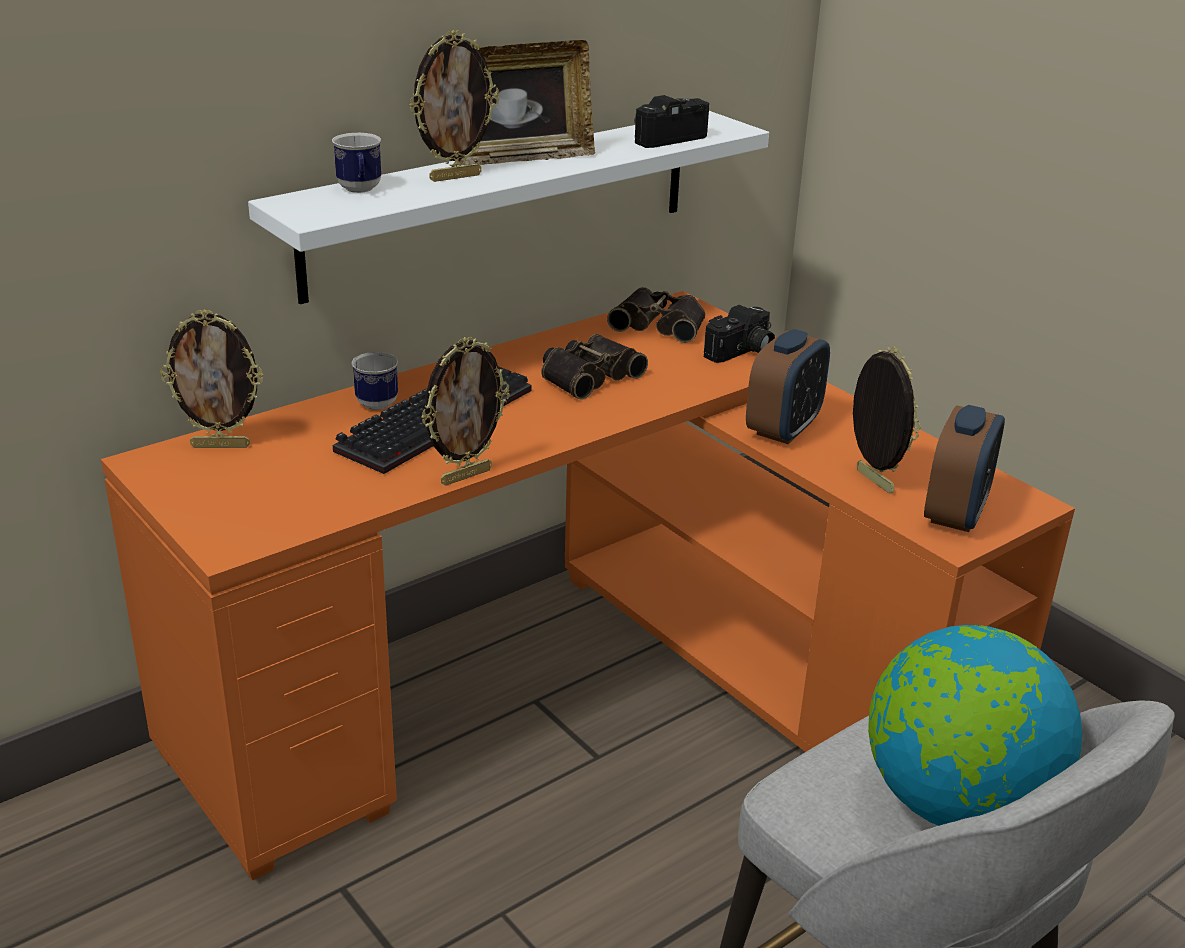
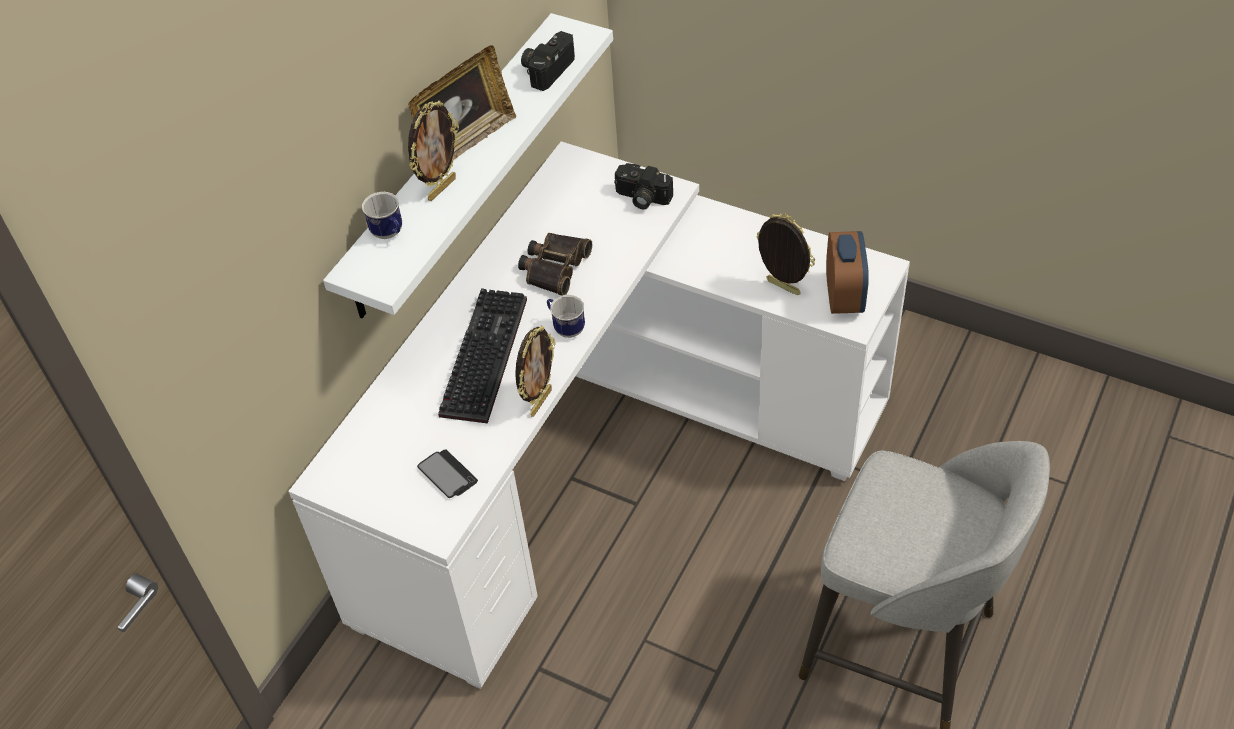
camera: 20 degrees left, 20 degrees up
orange desk [101,291,1075,880] -> white desk [288,141,910,689]
picture frame [160,309,263,448] -> none
mug [351,352,398,410] -> mug moved to [547,295,585,338]
binoculars [607,287,705,343] -> none
camera [704,305,775,363] -> camera turned 90 degrees clockwise [614,163,673,209]
alarm clock [746,329,830,444] -> none
globe [868,625,1082,826] -> none
none -> phone [417,450,478,498]

